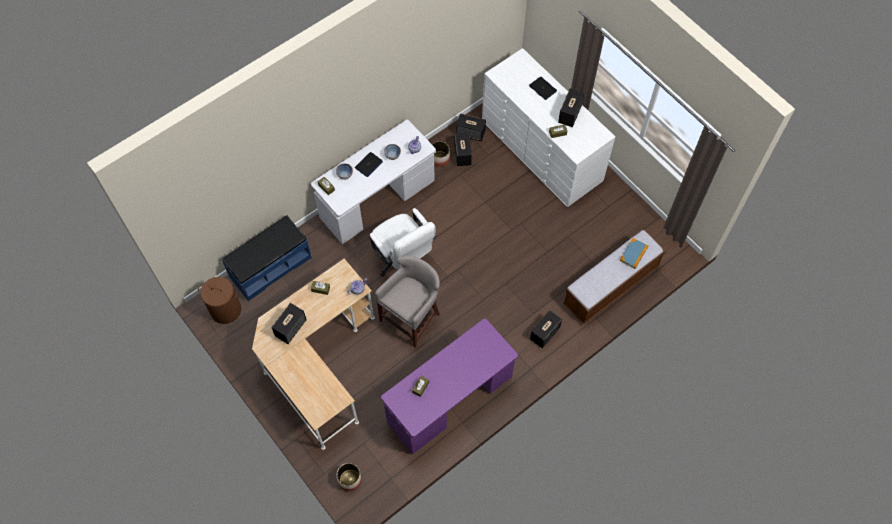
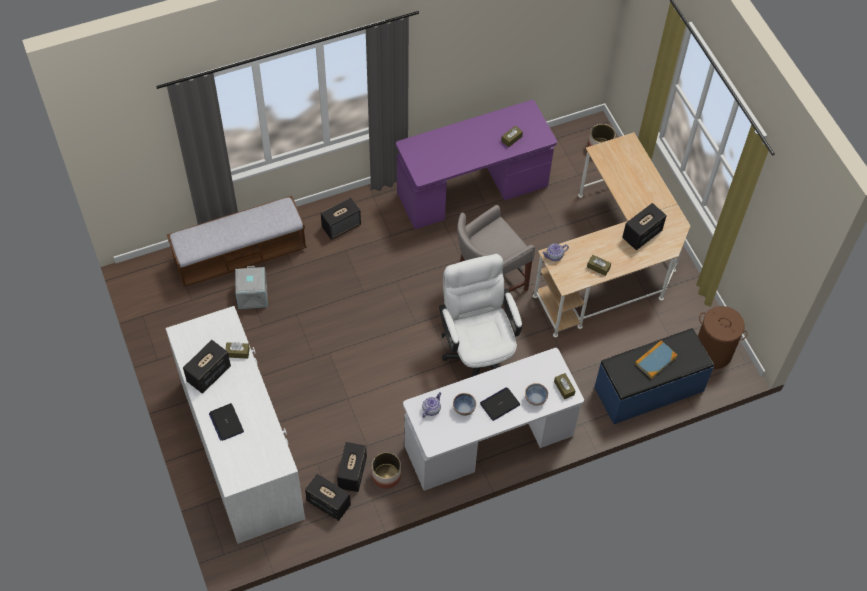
camera: 165 degrees left, 5 degrees down
book [620,238,648,269] -> book moved to [635,341,677,379]
none -> grey storage box [235,266,268,309]

